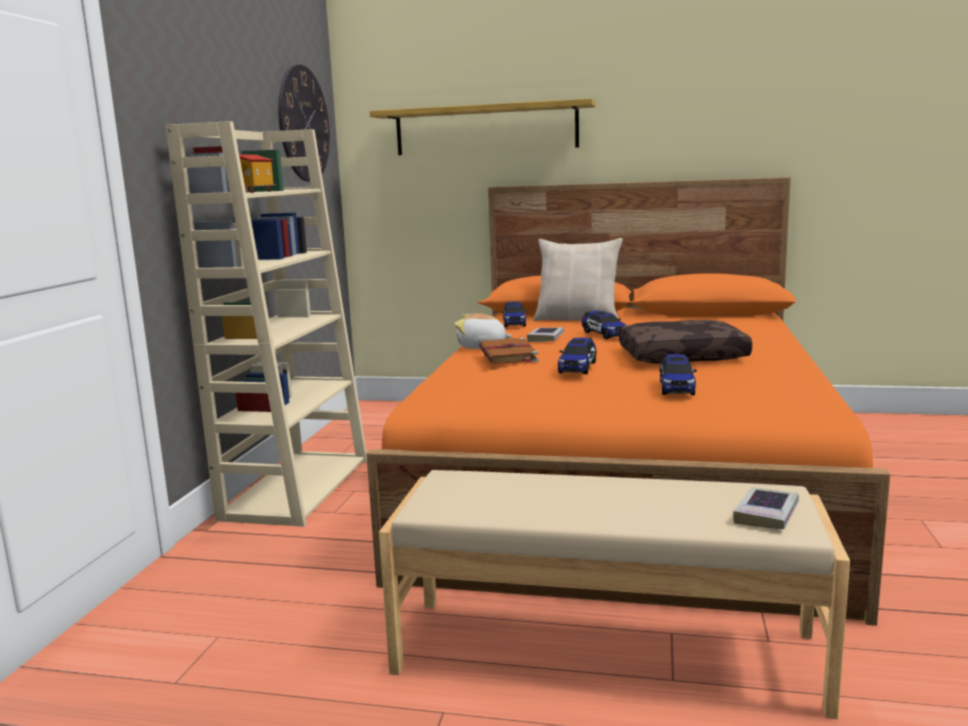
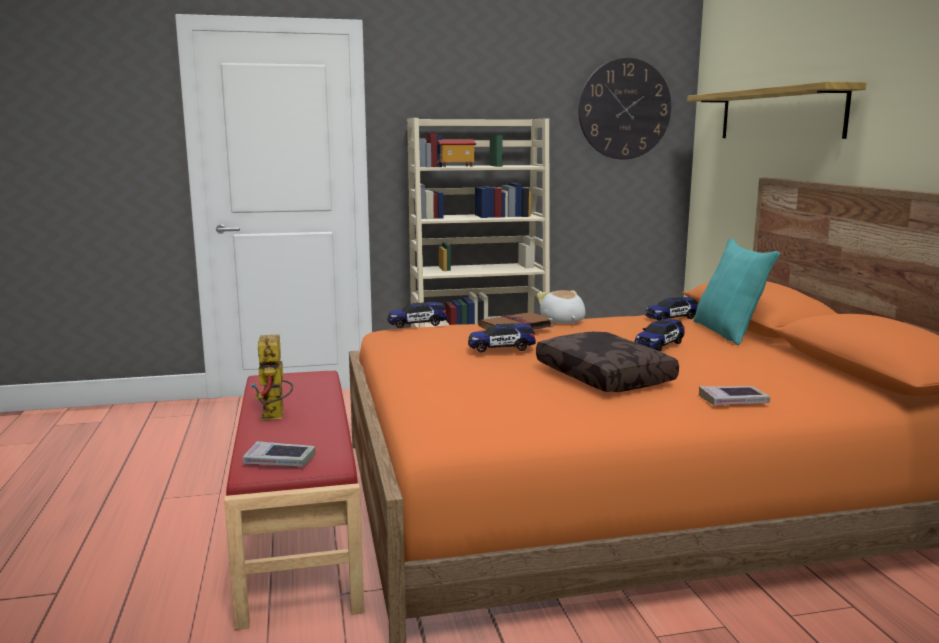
camera: 65 degrees right, 0 degrees up
beige bench [379,470,850,719] -> red bench [224,371,364,630]
book [527,327,564,342] -> book moved to [699,386,770,405]
beige pillow [534,238,623,321] -> turquoise pillow [693,238,780,345]
toy car [659,354,697,395] -> toy car moved to [388,302,448,328]
none -> toy robot [251,335,293,421]

